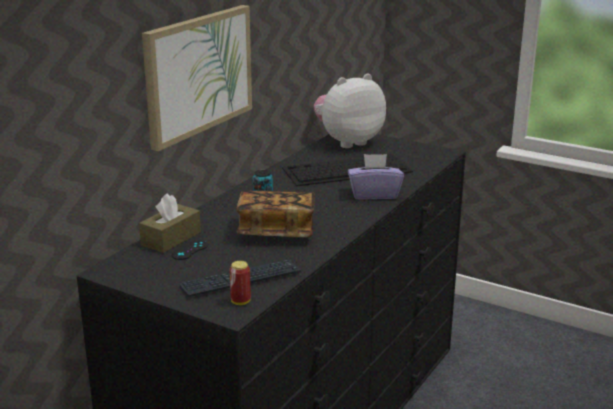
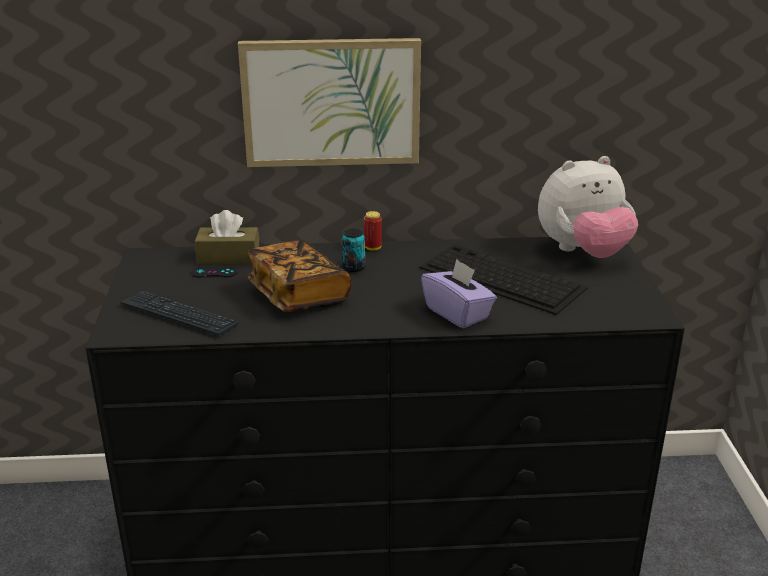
camera: 55 degrees right, 5 degrees up
can [229,261,251,305] -> can moved to [364,211,382,251]
plush toy [314,74,386,148] -> plush toy turned 135 degrees clockwise [538,156,638,258]

